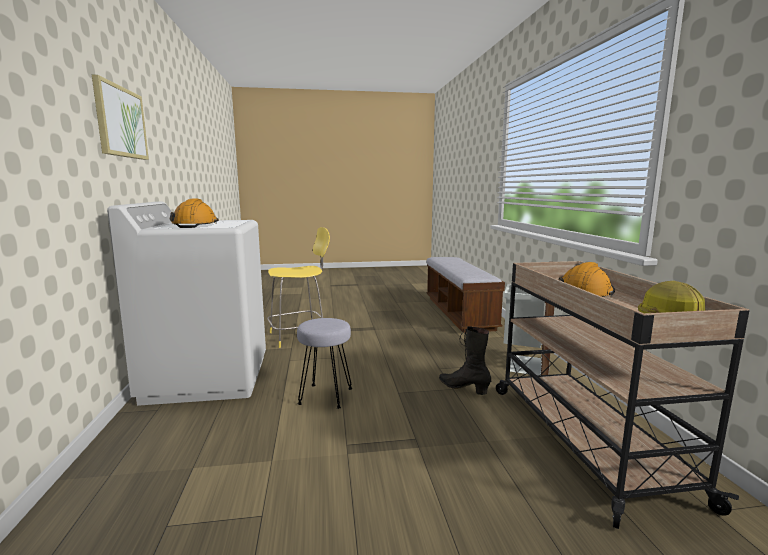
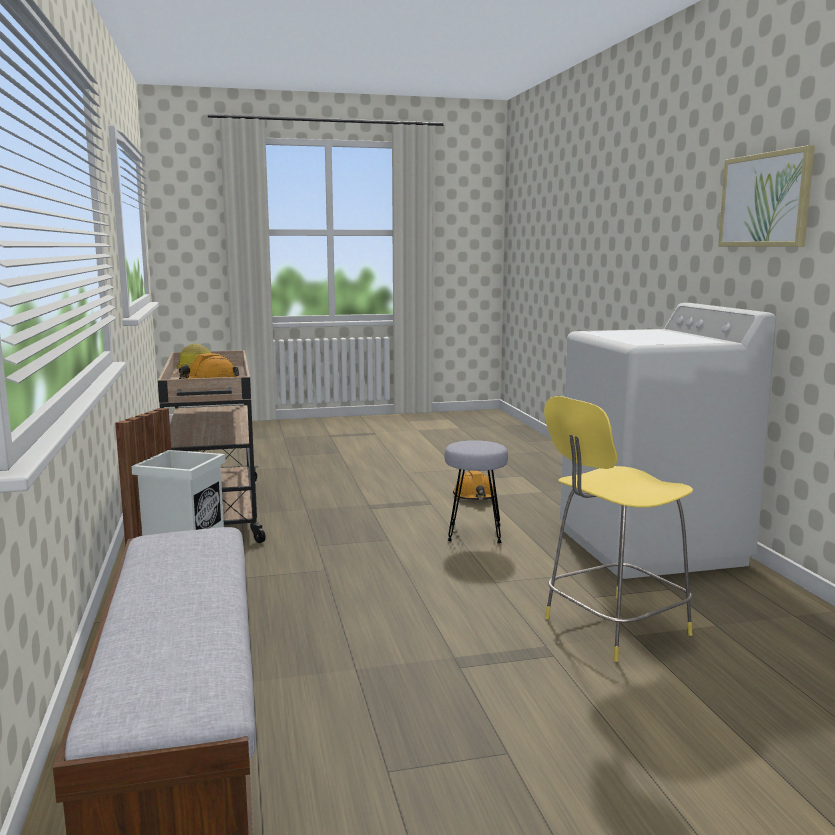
camera: 175 degrees right, 0 degrees up
orange hard hat [170,199,219,228] -> orange hard hat moved to [453,471,495,500]
black boot [439,326,491,395] -> none

